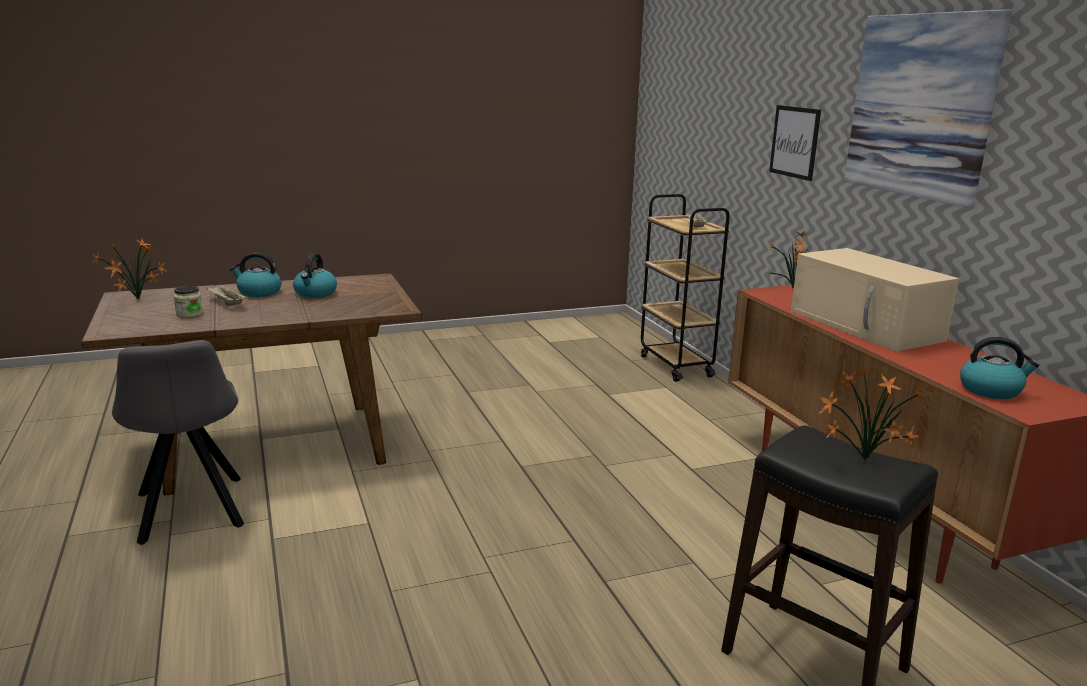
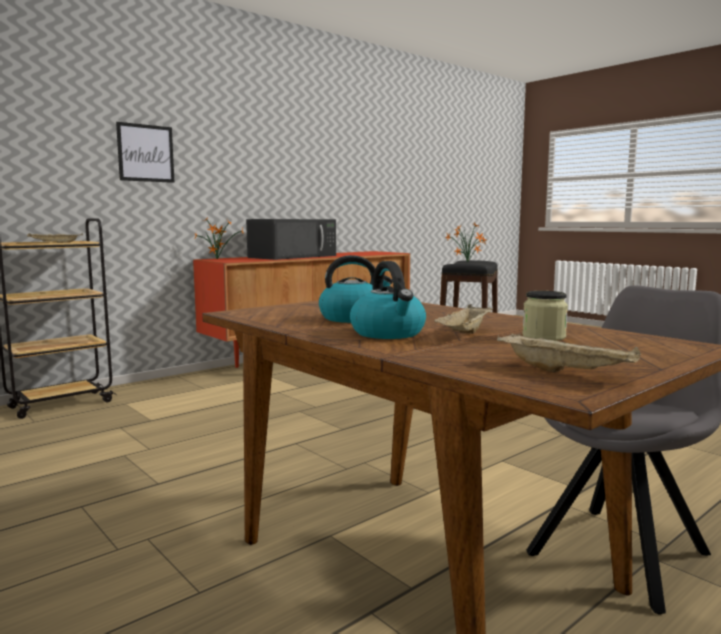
camera: 110 degrees left, 10 degrees down
potted plant [92,238,166,300] -> beige tray [497,333,641,373]
beige microwave [791,248,959,351] -> black microwave [246,219,336,260]
picture [844,9,1012,208] -> none
kettle [960,337,1040,399] -> none

